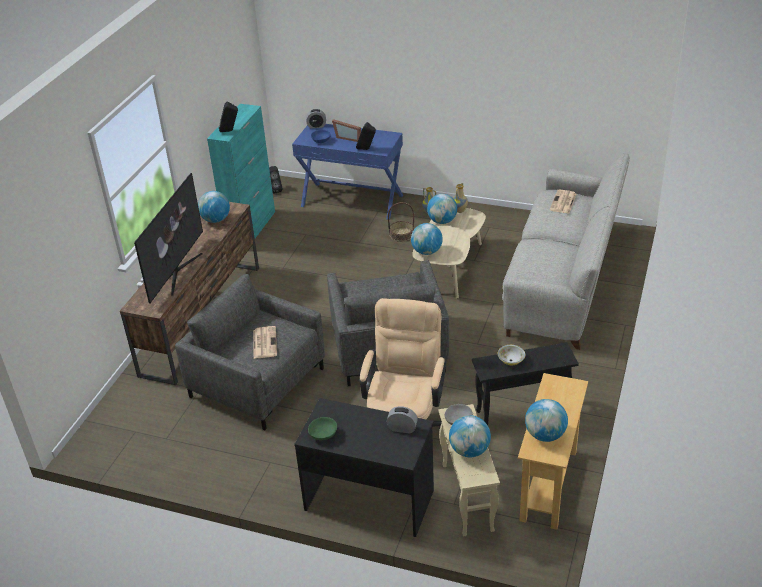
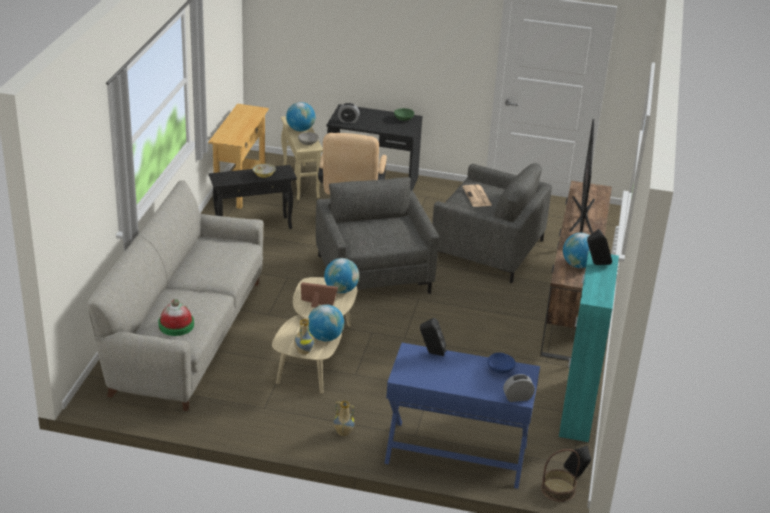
camera: 170 degrees right, 5 degrees down
picture frame [332,119,361,142] -> picture frame moved to [301,282,338,308]
basket [388,202,414,242] -> basket moved to [541,449,580,502]
globe [525,399,568,442] -> none
newspaper [550,190,576,213] -> hat [158,299,194,336]

